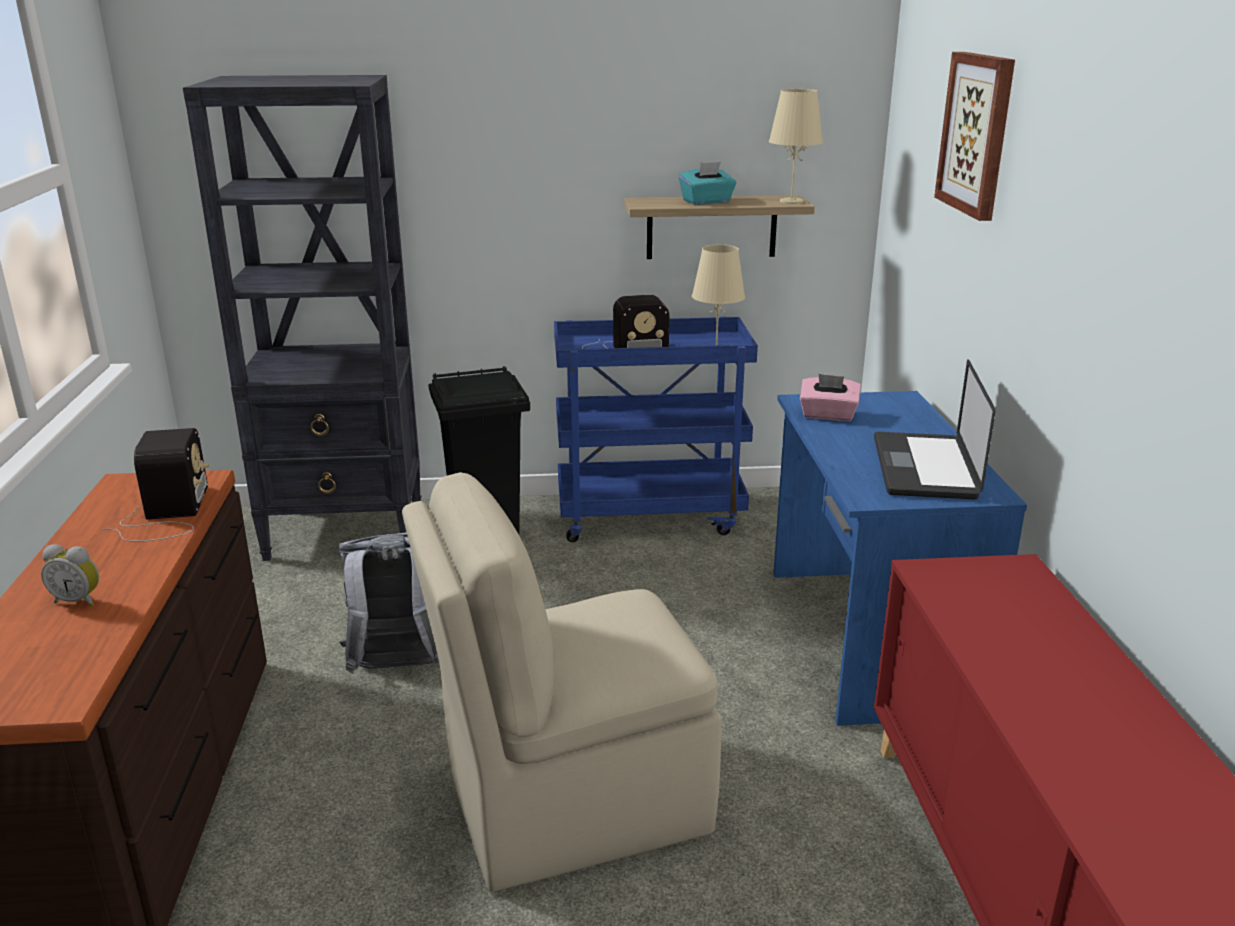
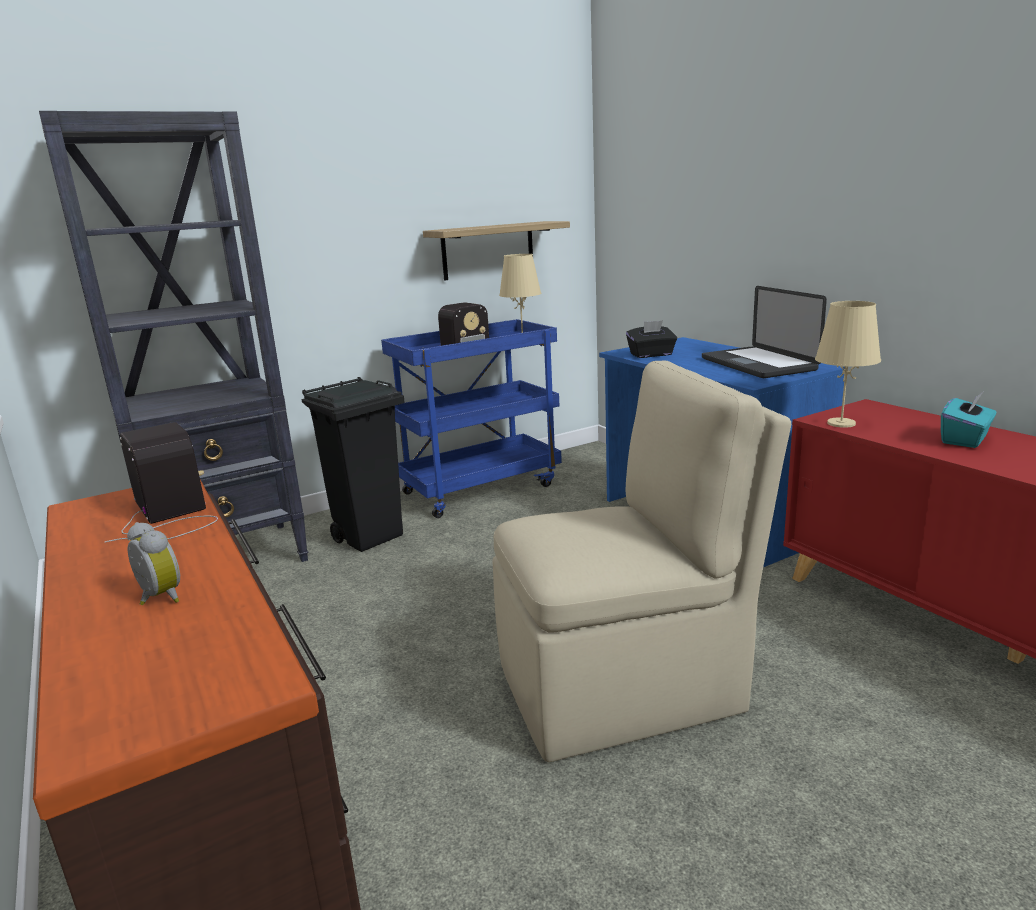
camera: 25 degrees left, 5 degrees down
alarm clock [41,544,99,607] -> alarm clock turned 120 degrees counterclockwise [127,522,180,605]
grey backpack [339,532,440,673] -> none
beige chair [402,472,722,892] -> beige chair turned 150 degrees counterclockwise [492,361,791,762]
turquoise tissue box [679,162,736,205] -> turquoise tissue box moved to [941,391,996,448]
beige table lamp [769,89,823,204] -> beige table lamp moved to [815,301,881,428]
pink tissue box [800,374,861,421] -> black tissue box [626,320,677,358]
picture [934,52,1015,221] -> none

